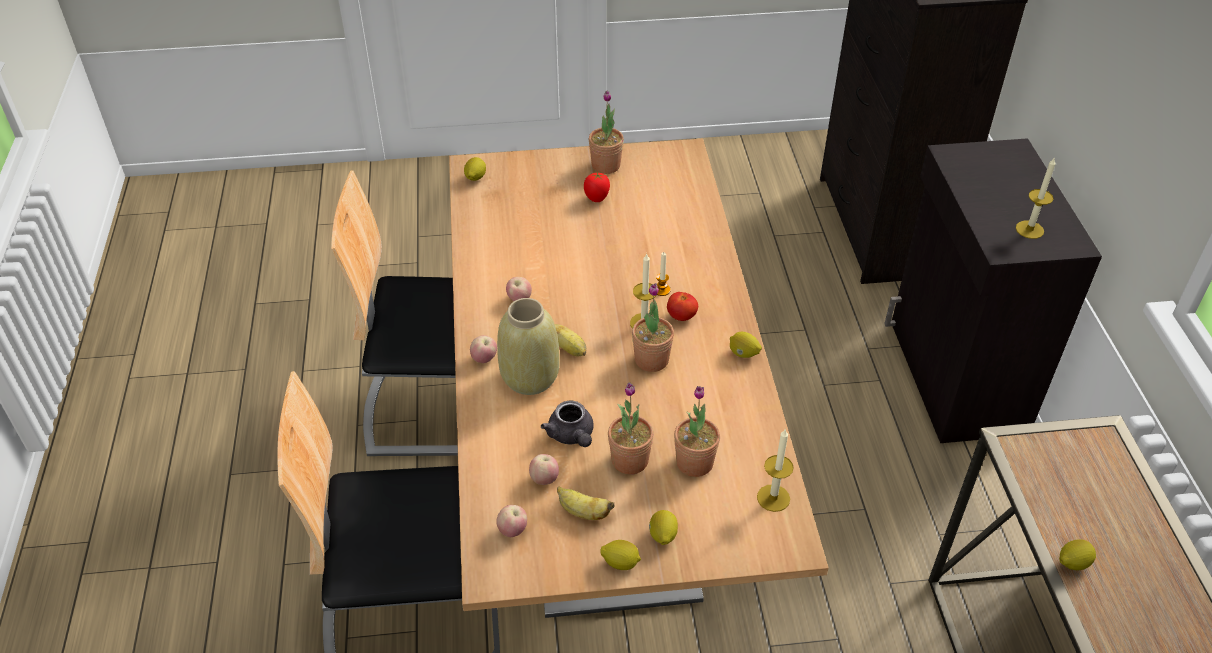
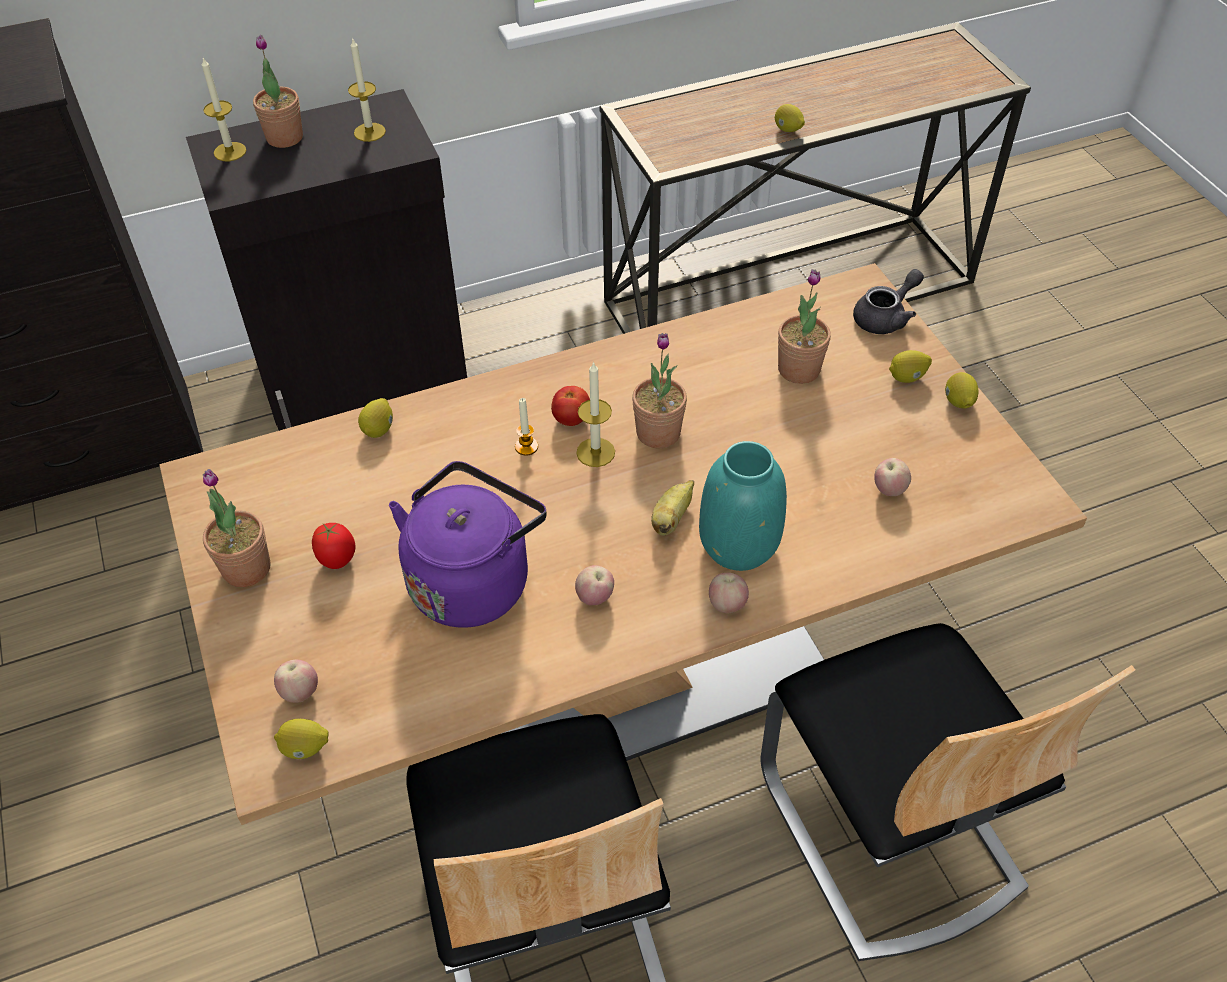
camera: 105 degrees left, 5 degrees up
apple [496,505,527,537] -> apple moved to [274,660,318,703]
beige vase [497,298,560,395] -> turquoise vase [699,441,787,571]
grey teapot [541,400,594,447] -> grey teapot moved to [853,269,924,334]
banana [557,486,614,520] -> none
potted plant [608,382,654,474] -> potted plant moved to [253,35,303,148]
lemon [730,332,762,358] -> lemon moved to [358,398,393,438]
candle [757,428,794,512] -> candle moved to [202,58,246,161]
none -> purple kettle [389,461,547,627]

